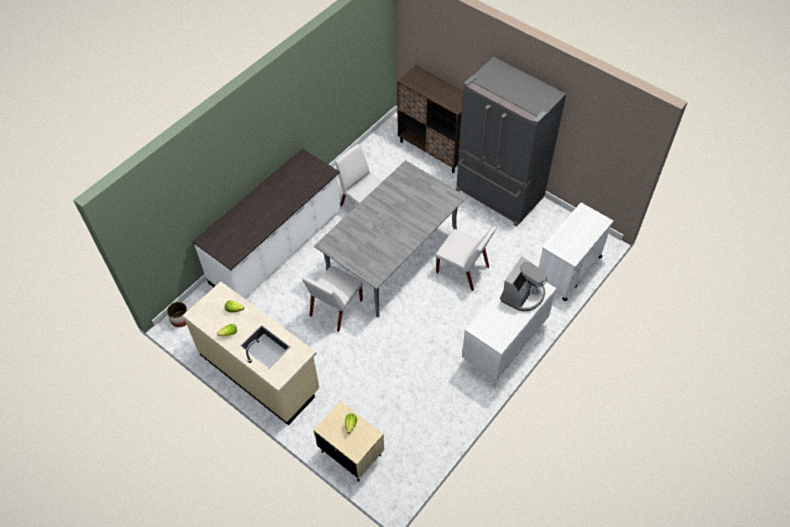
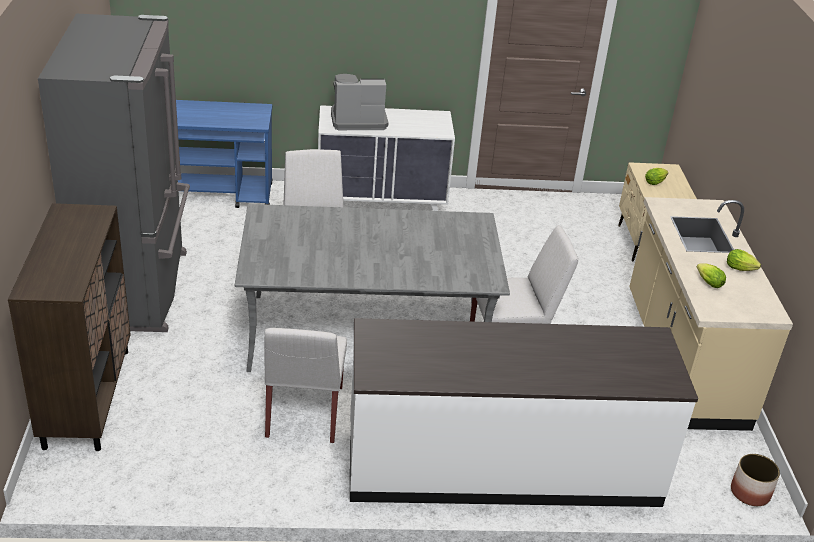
camera: 135 degrees left, 20 degrees down
white cart [539,203,613,301] -> blue cart [176,100,272,208]

